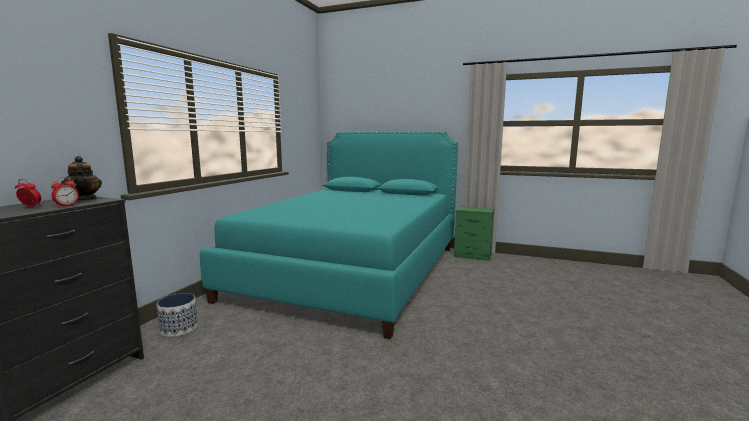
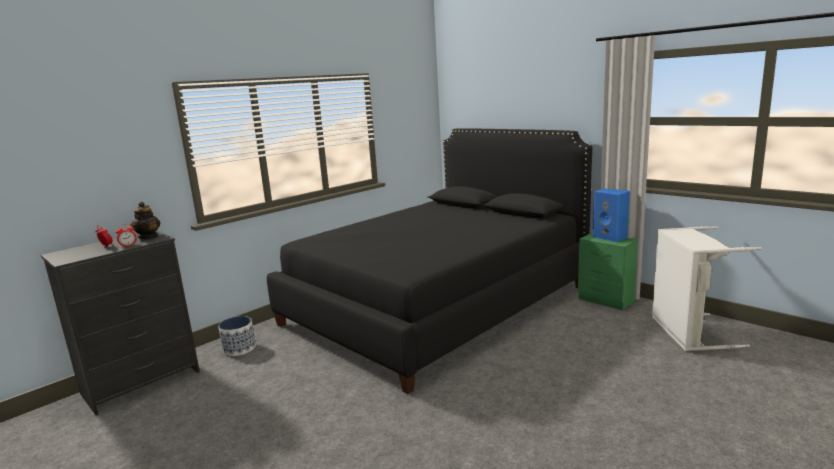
camera: 25 degrees right, 5 degrees up
turquoise bed [200,131,458,339] -> black bed [267,128,592,394]
none -> blue speaker [593,188,630,242]
none -> grey laundry basket [652,226,762,351]

